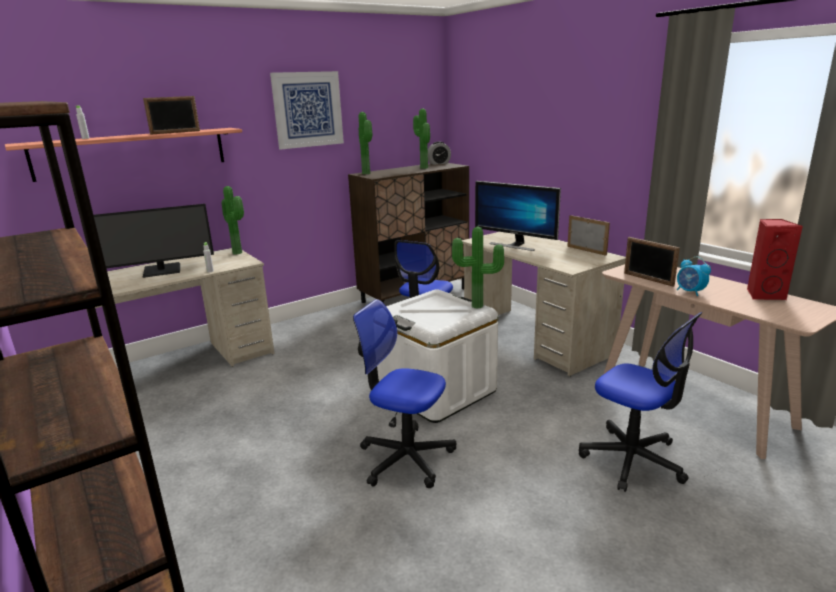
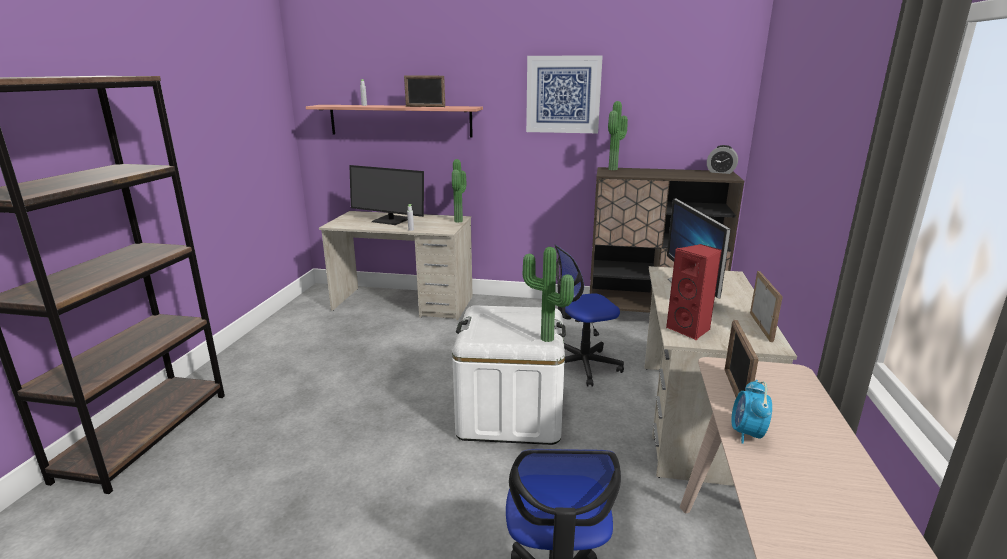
camera: 45 degrees right, 0 degrees up
office chair [353,299,456,488] -> none
potted plant [413,108,430,169] -> none
red speaker [747,219,803,300] -> red speaker moved to [666,244,722,340]

